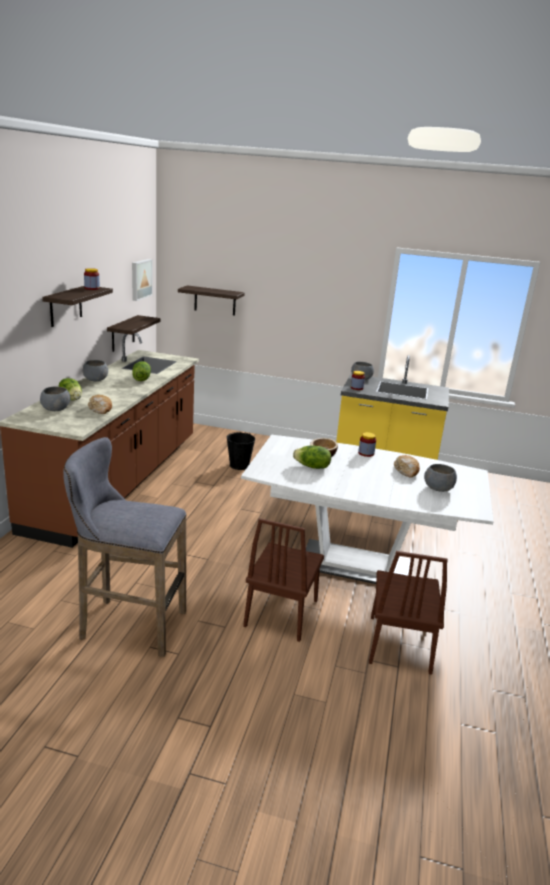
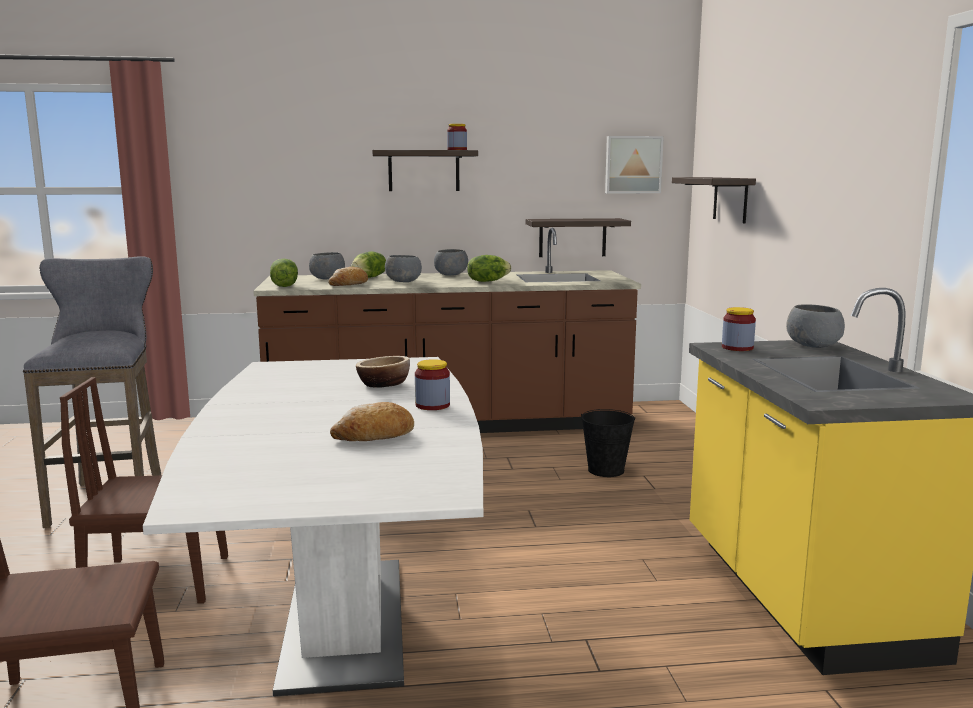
camera: 70 degrees right, 10 degrees down
lettuce [293,445,331,469] -> lettuce moved to [270,258,298,287]
grey bowl [424,464,457,492] -> grey bowl moved to [385,255,422,282]

